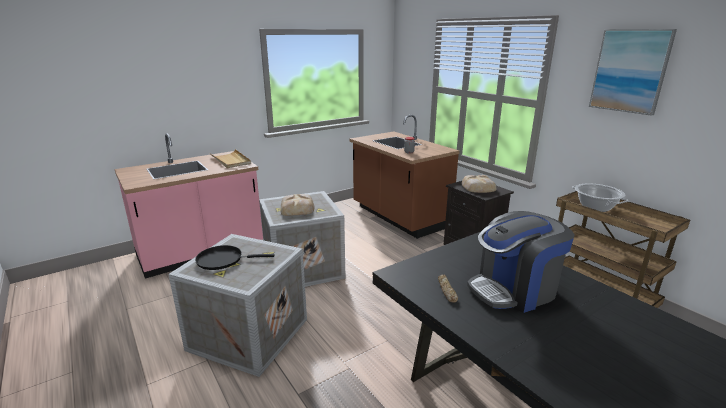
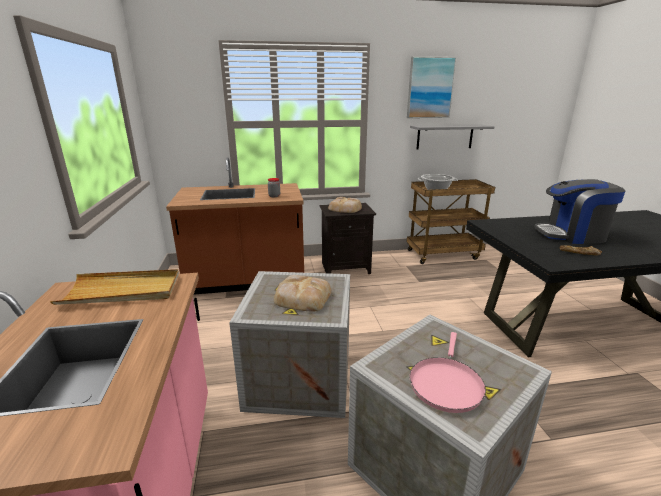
camera: 65 degrees left, 0 degrees up
black frying pan [195,245,275,270] -> pink frying pan [410,332,486,413]
coffee machine [467,211,575,313] -> coffee machine turned 90 degrees clockwise [534,179,625,244]
none -> grey shelf [410,124,494,150]

